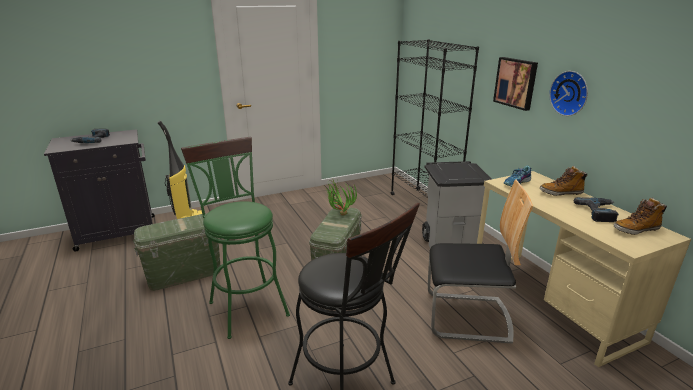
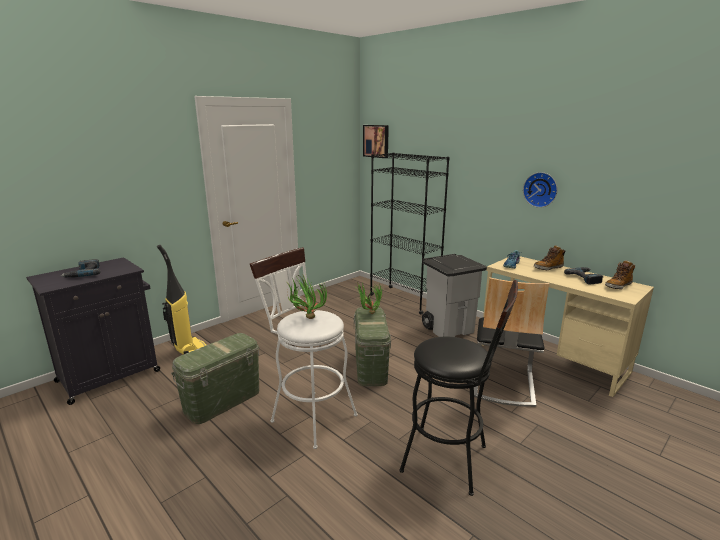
camera: 20 degrees left, 5 degrees down
green stool [181,137,290,339] -> white stool [250,247,358,449]
chair [428,179,533,344] -> chair turned 120 degrees clockwise [474,277,549,407]
picture [493,57,538,111] -> picture moved to [363,125,389,158]
none -> potted plant [286,275,327,319]

